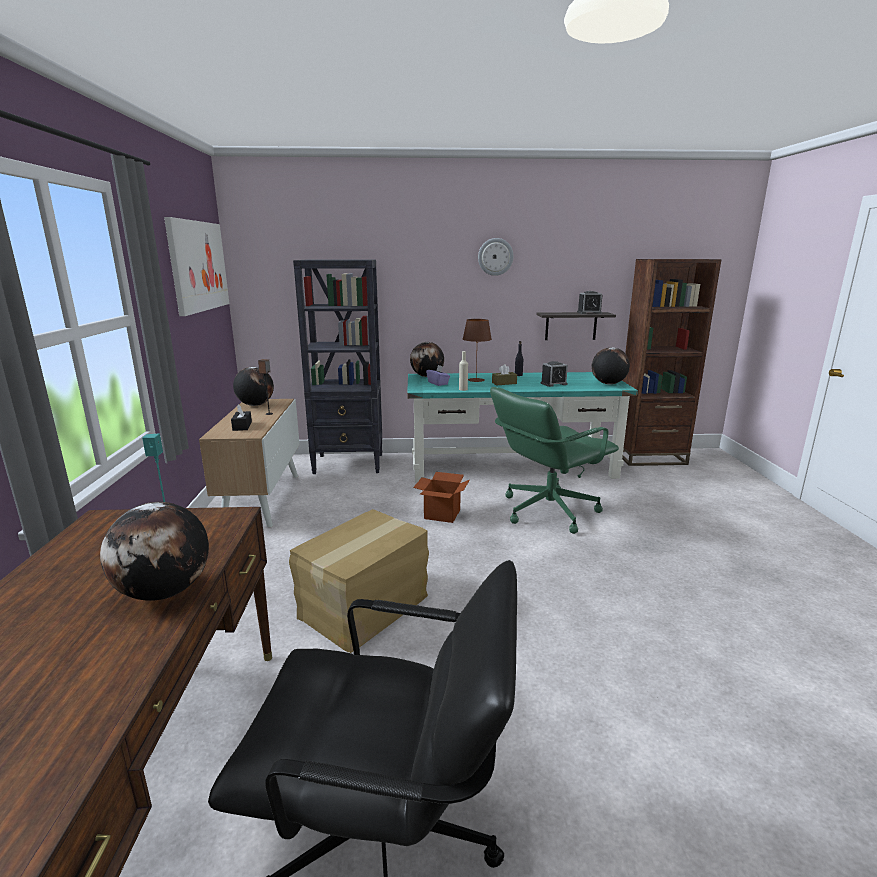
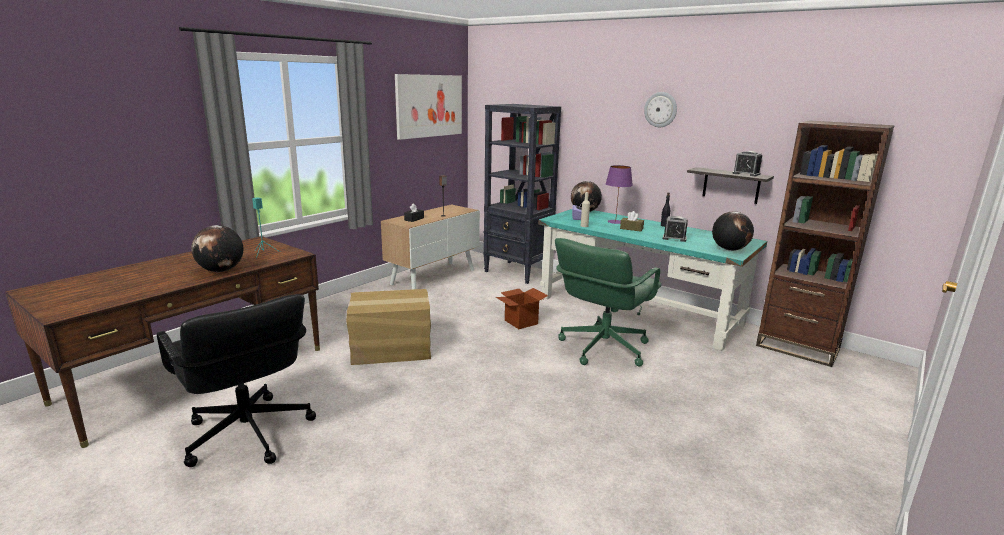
camera: 40 degrees right, 0 degrees up
globe [233,367,274,406] -> none
brown table lamp [463,319,492,382] -> purple table lamp [605,165,633,224]
green office chair [490,387,619,534] -> green office chair turned 60 degrees counterclockwise [555,238,662,367]

